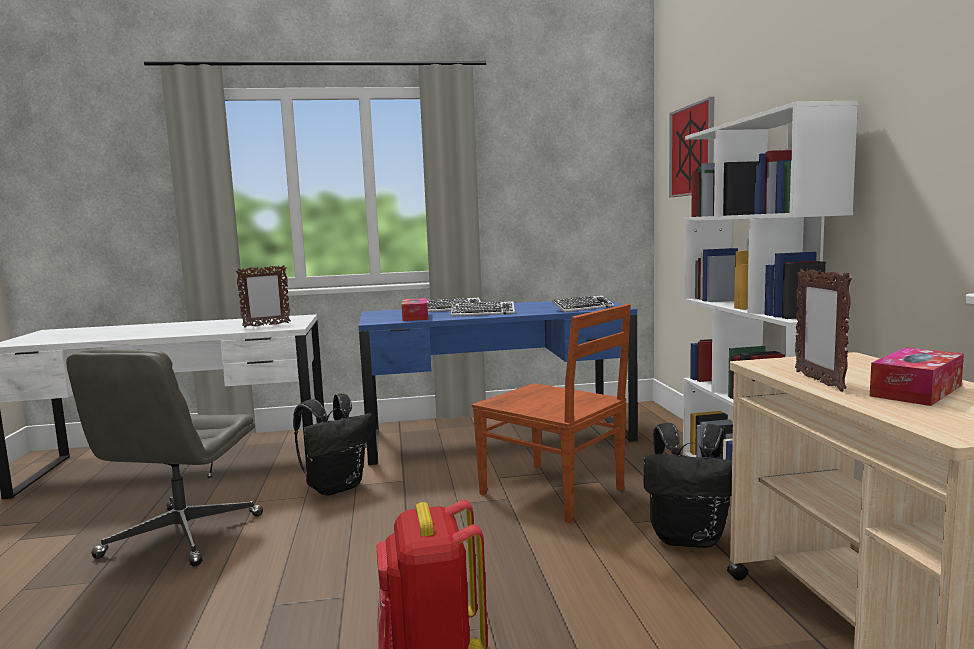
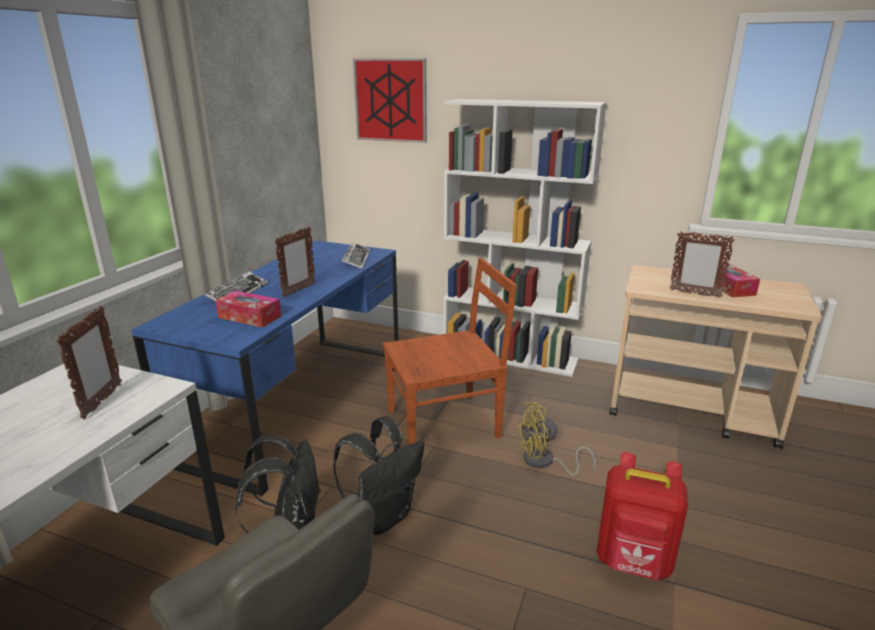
camera: 60 degrees left, 15 degrees up
keyboard [451,301,515,316] -> picture frame [275,226,316,298]
black backpack [644,423,732,548] -> black backpack moved to [333,416,424,535]
none -> yellow fan [516,402,596,476]

